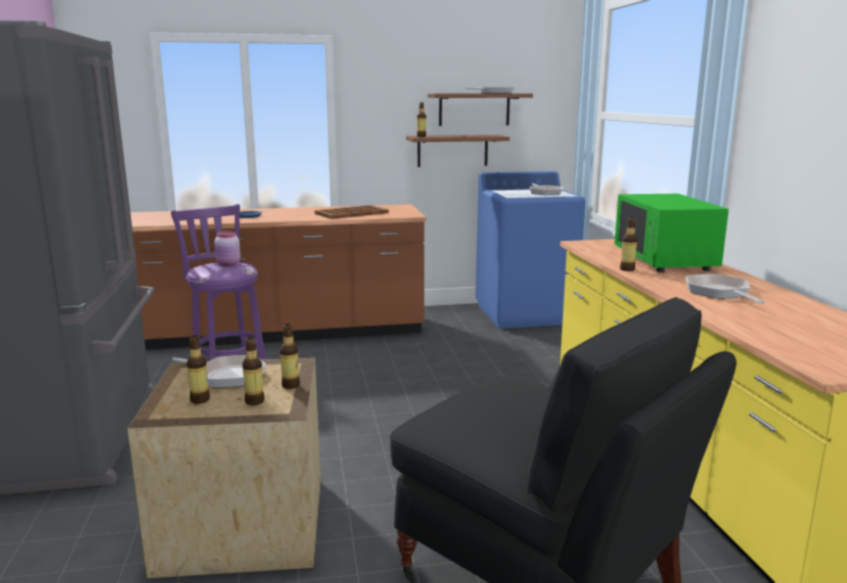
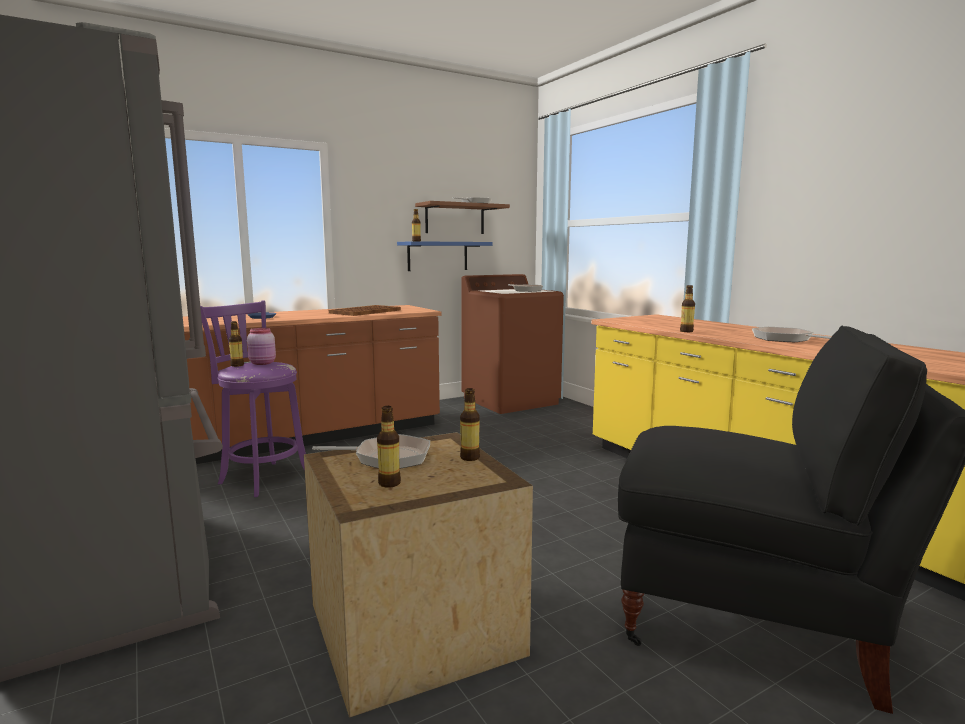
camera: 20 degrees left, 5 degrees down
bottle [242,337,265,405] -> bottle moved to [229,321,244,367]
brown shelf [406,135,510,167] -> blue shelf [397,241,493,271]
blue washing machine [475,171,585,329] -> brown washing machine [461,274,564,414]
green microwave [614,194,729,272] -> none

